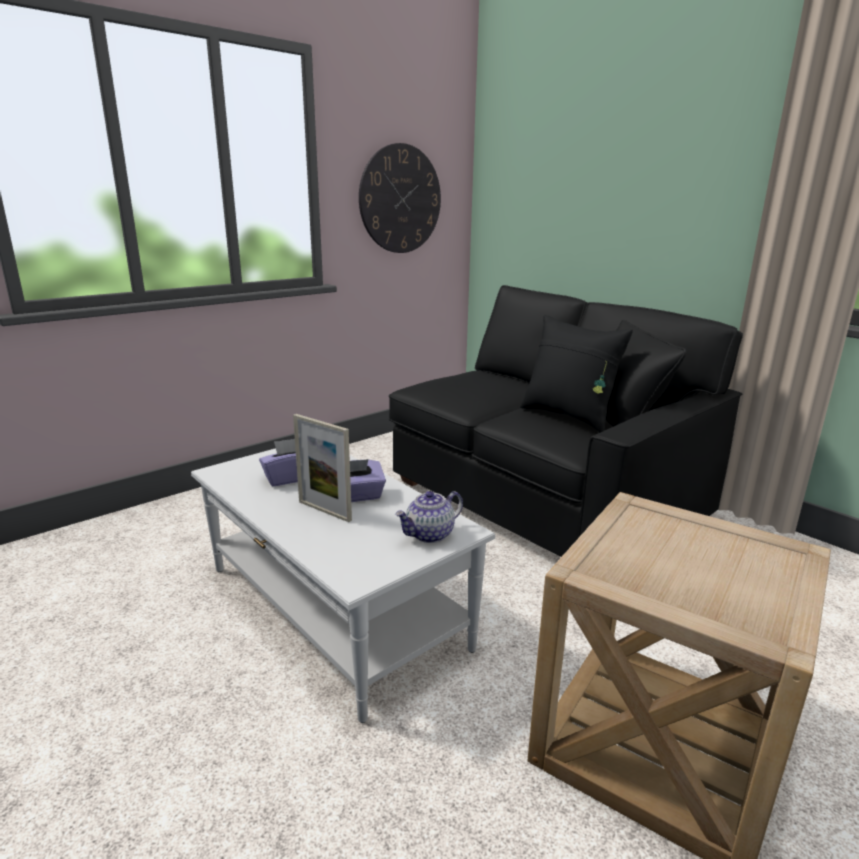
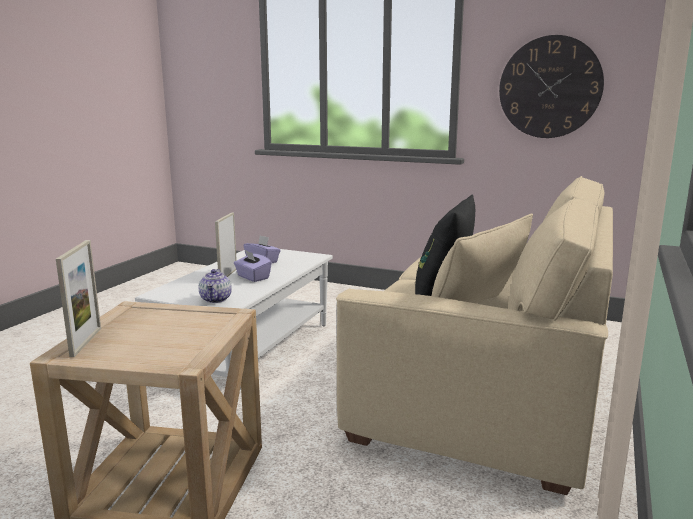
camera: 65 degrees right, 5 degrees down
black sofa [389,285,743,557] -> beige sofa [336,176,613,495]
teapot [395,491,463,543] -> teapot turned 120 degrees counterclockwise [199,269,232,303]
none -> picture frame [56,240,101,357]

